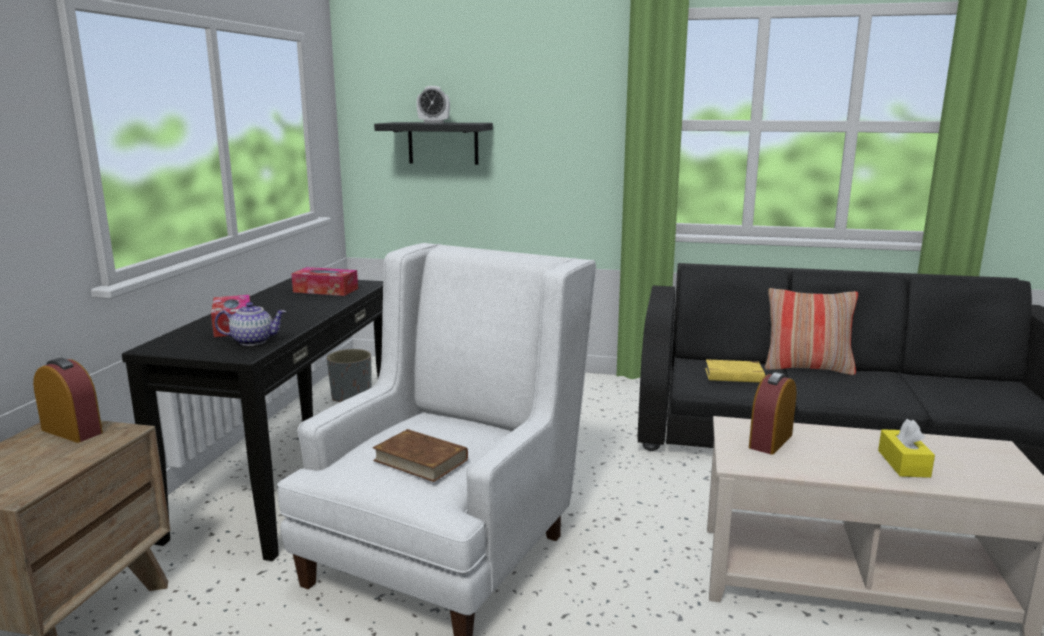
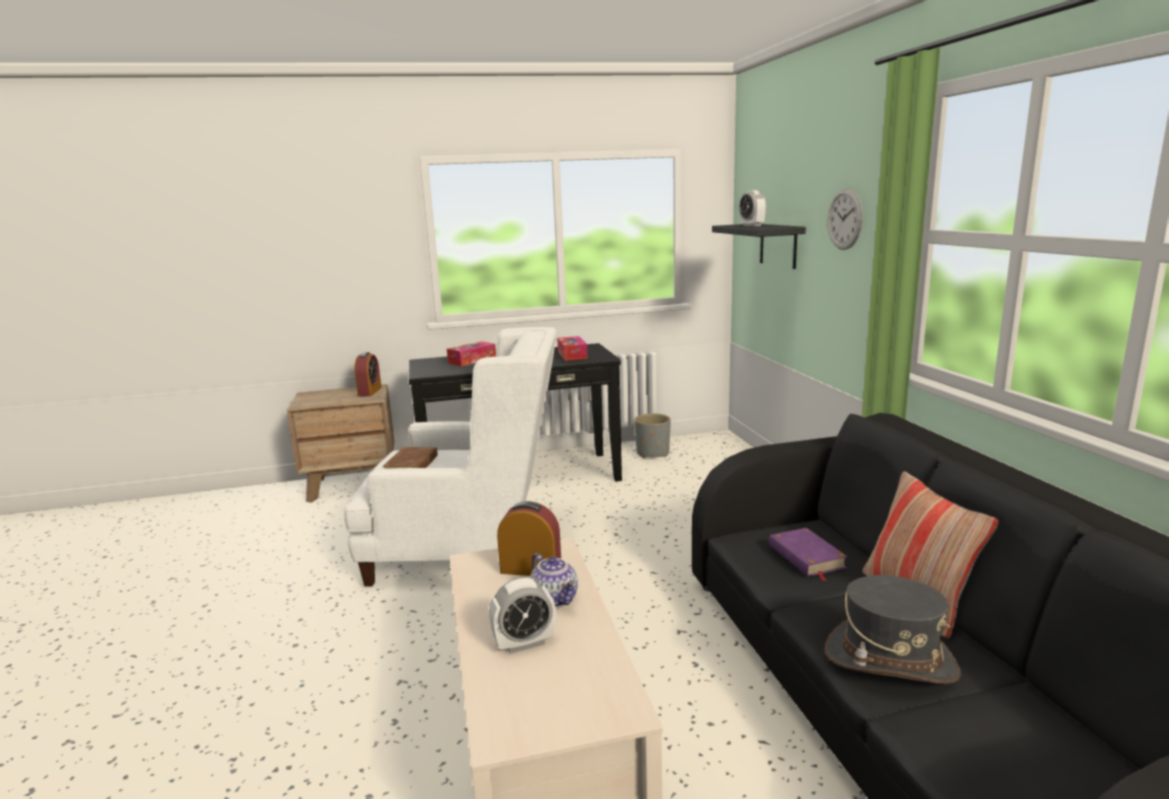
camera: 65 degrees right, 0 degrees up
teapot [215,302,286,346] -> teapot moved to [530,553,578,608]
yellow book [705,359,765,383] -> purple book [769,528,848,581]
yellow tissue box [878,419,935,478] -> alarm clock [489,578,556,654]
none -> grey hat [824,575,961,684]
none -> wall clock [828,188,863,250]

